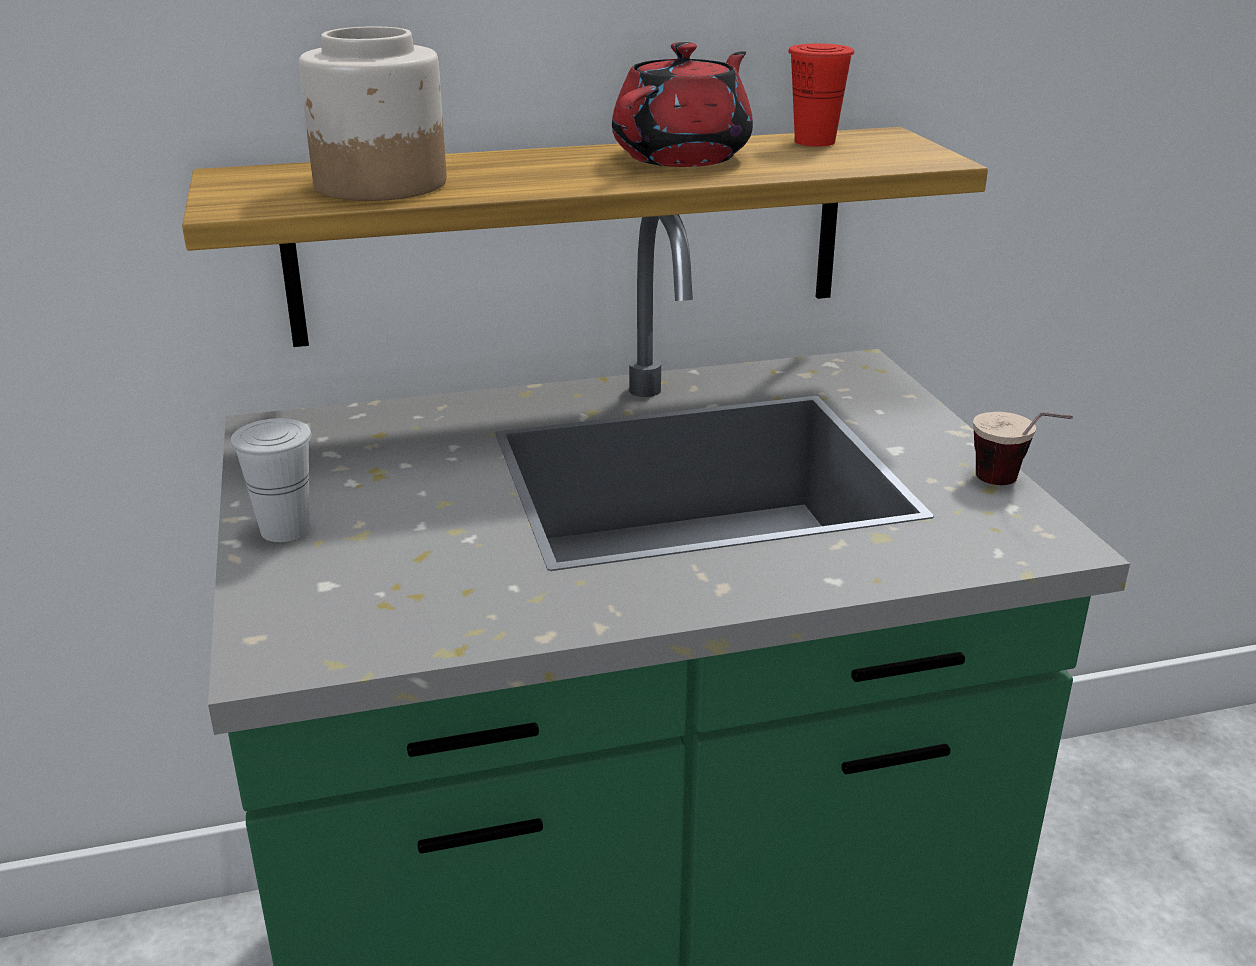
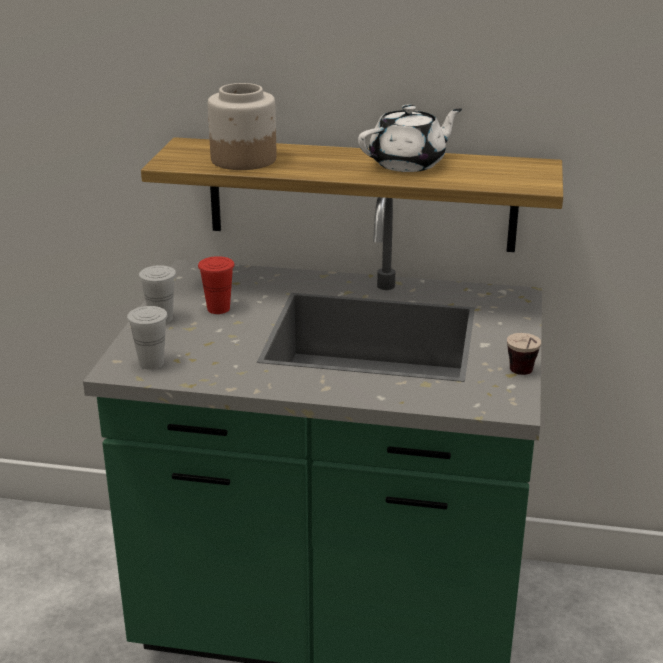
camera: 25 degrees right, 0 degrees up
red teapot [612,42,753,167] -> white teapot [358,105,462,172]
red cup [788,43,854,147] -> red cup moved to [198,256,234,314]
none -> white cup [127,306,168,370]

